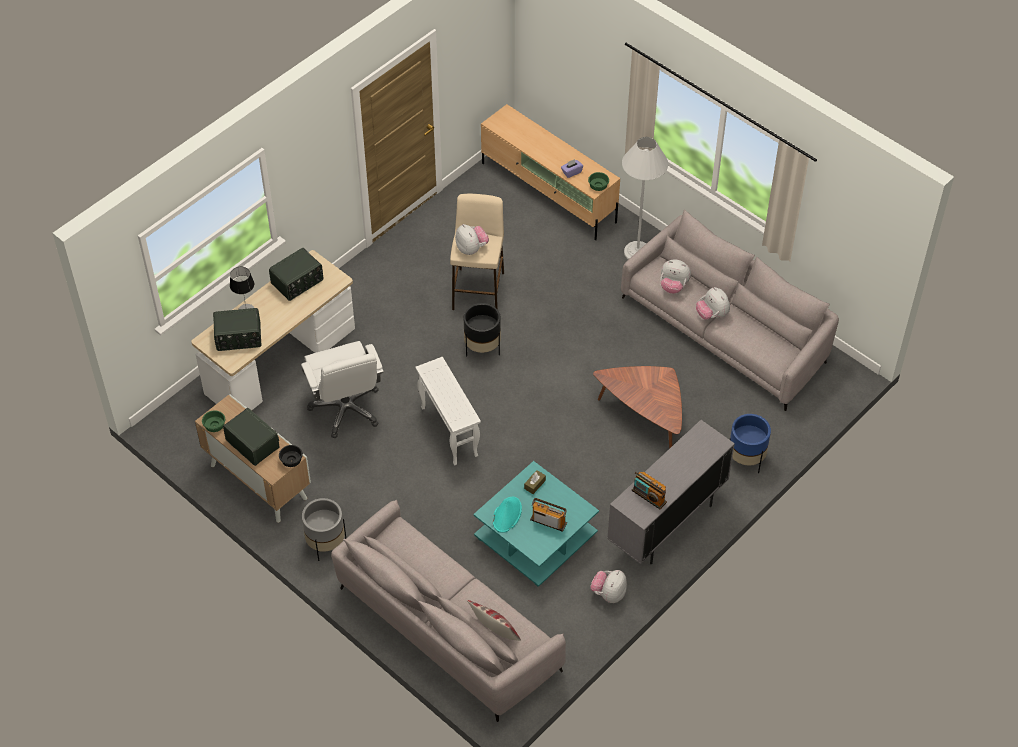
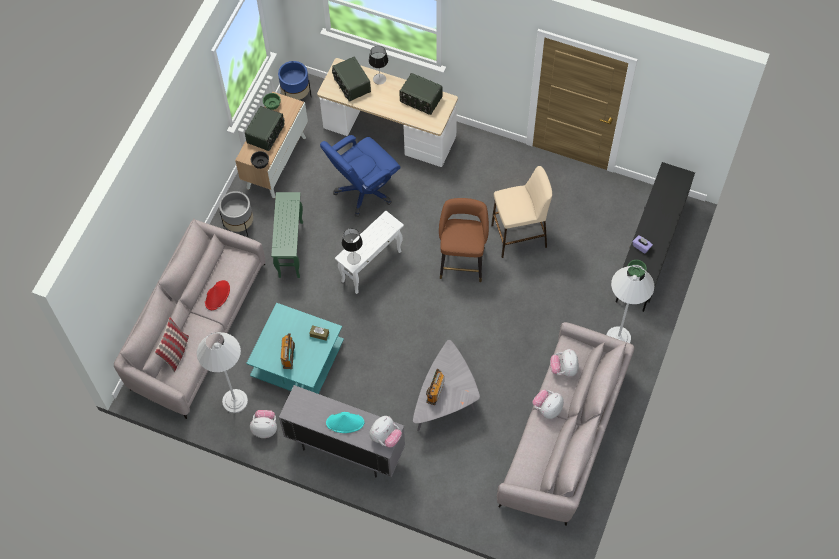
camera: 70 degrees right, 10 degrees up
white office chair [301,341,384,438] -> blue office chair [320,135,401,217]
plush toy [455,224,489,255] -> plush toy moved to [369,416,402,448]
black planter [464,303,501,357] -> brown stool [439,198,489,282]
beige tv stand [481,104,620,240] -> black tv stand [616,162,695,312]
turquoise hat [493,497,522,533] -> turquoise hat moved to [326,412,364,433]
brown coffee table [593,366,682,449] -> grey coffee table [413,340,480,431]
radio [631,472,667,509] -> radio moved to [426,369,444,405]
blue planter [729,414,771,473] -> blue planter moved to [278,61,311,100]
none -> white floor lamp [197,332,248,413]
none -> red hat [205,280,230,310]
none -> green side table [271,192,303,278]
none -> table lamp [342,228,363,265]

